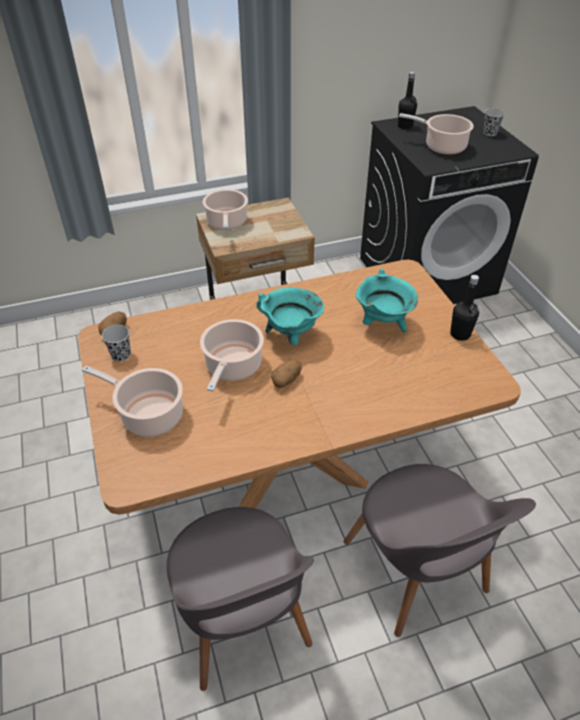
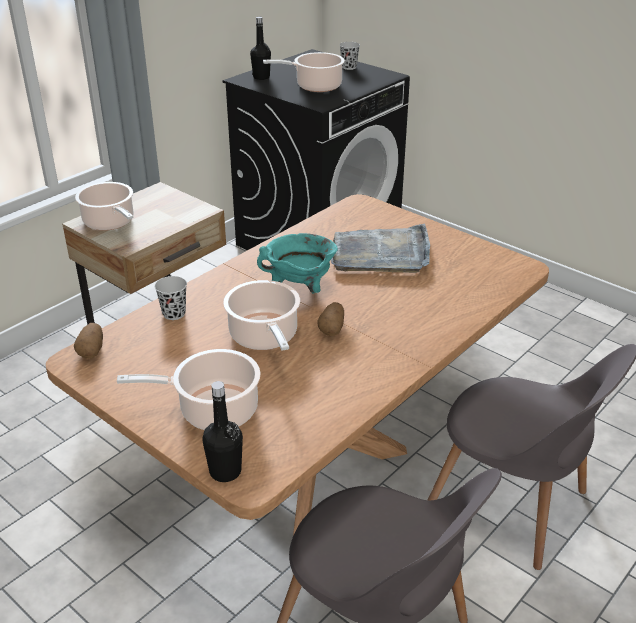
camera: 30 degrees left, 10 degrees down
black cup [102,325,131,362] -> black cup moved to [154,276,187,320]
turquoise cooking pot [356,268,418,333] -> grey tray [331,224,430,273]
black bottle [450,275,479,341] -> black bottle moved to [202,381,243,482]

